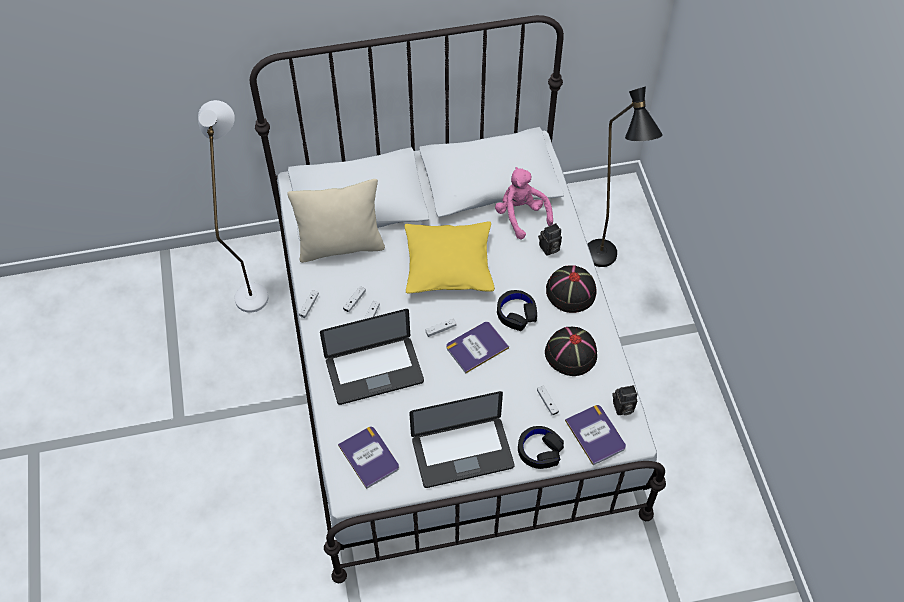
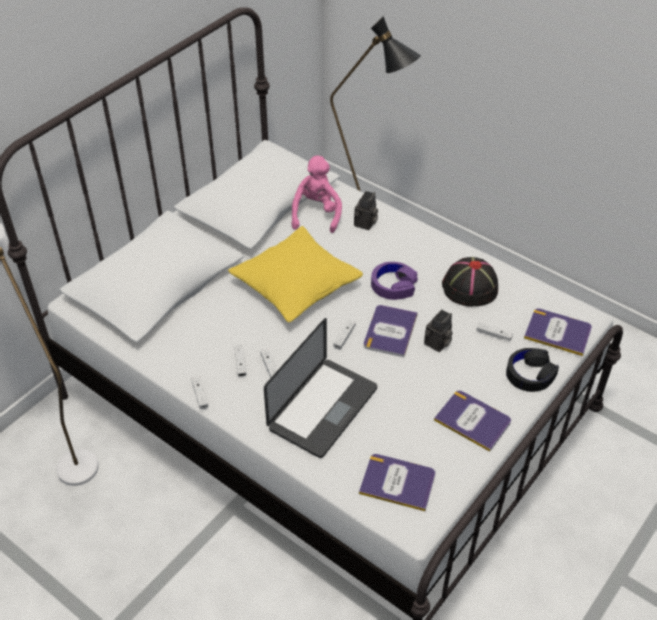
camera: 40 degrees left, 10 degrees down
beige pillow [287,179,385,263] -> none
laptop [409,391,515,488] -> book [434,391,511,452]
pink plush toy [495,167,553,240] -> pink plush toy turned 75 degrees clockwise [292,156,342,233]
black headphones [497,290,537,331] -> purple headphones [371,262,418,300]
black hat [546,265,596,313] -> none
camera [613,385,638,415] -> camera moved to [424,309,452,352]

